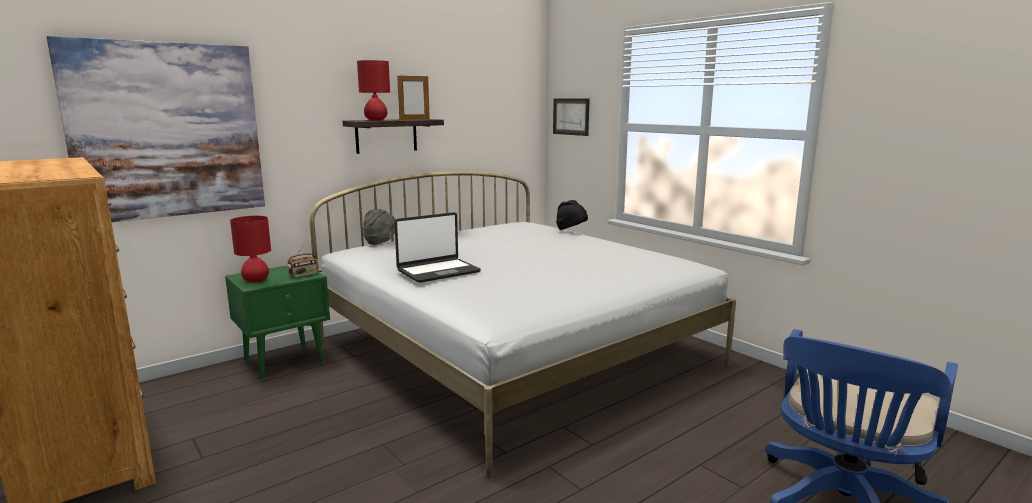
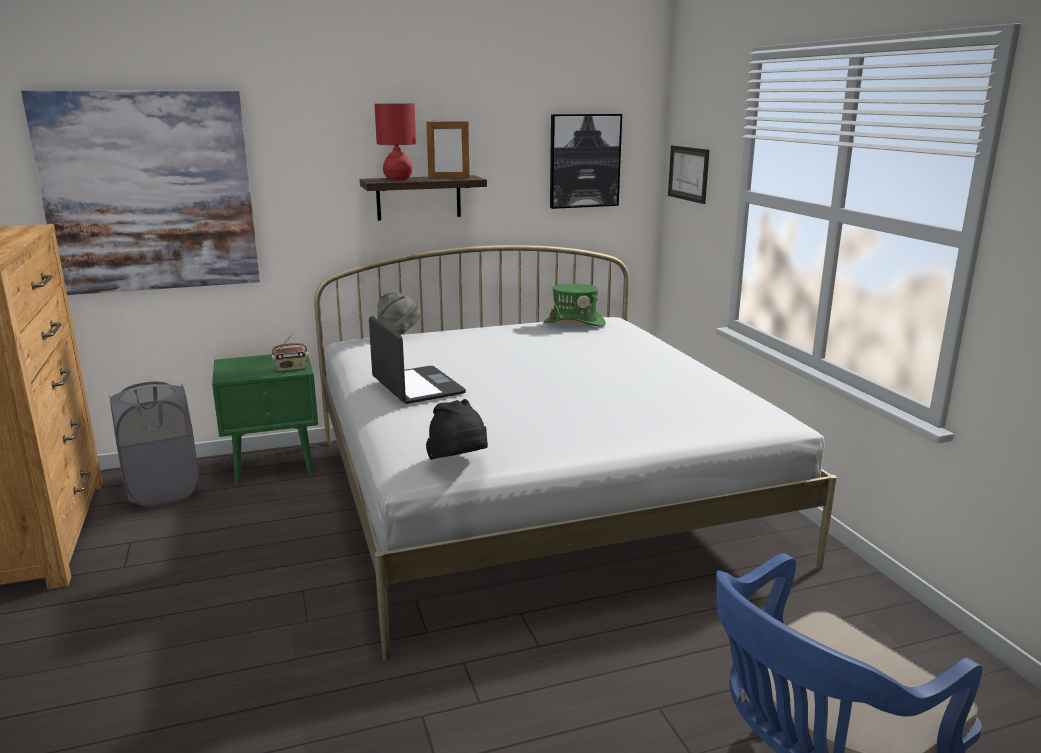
camera: 20 degrees right, 5 degrees up
red table lamp [230,216,271,283] -> none
laptop [394,212,481,283] -> laptop turned 105 degrees counterclockwise [369,316,466,404]
black hat [556,200,588,230] -> black hat moved to [426,399,488,460]
none -> grey laundry basket [109,381,200,506]
none -> green hat [544,284,606,327]
none -> picture [550,114,622,209]

